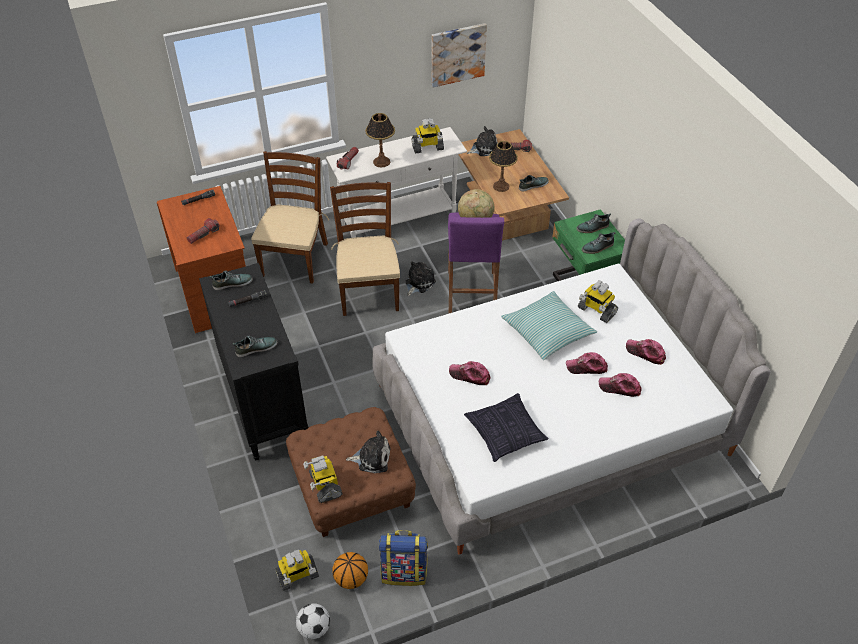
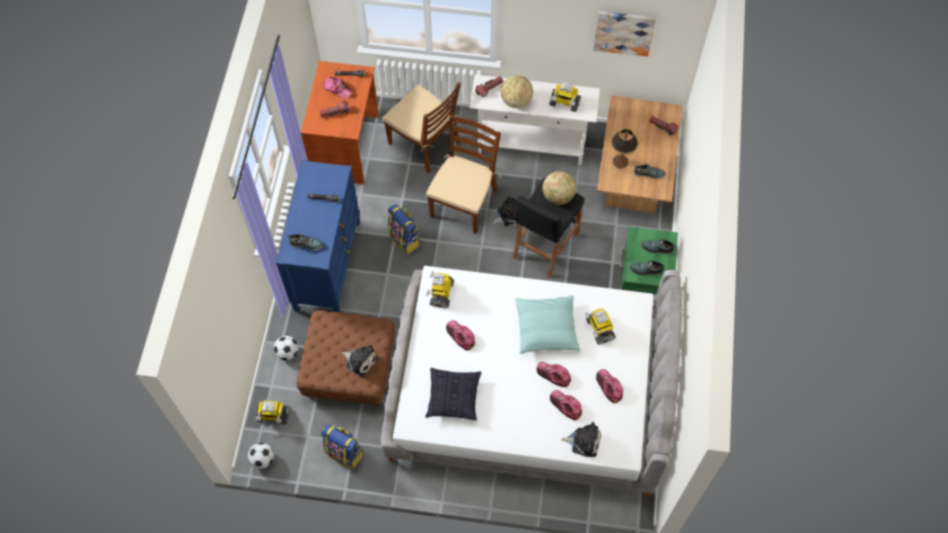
camera: 30 degrees right, 15 degrees up
black dresser [199,263,309,461] -> blue dresser [276,160,360,312]
shoe [210,271,253,290] -> none
brown chair [251,151,329,284] -> brown chair turned 90 degrees clockwise [383,82,461,173]
toy robot [303,456,343,503] -> toy robot moved to [426,271,454,308]
basketball [332,552,368,589] -> none
table lamp [365,113,395,168] -> globe [501,75,533,108]
purple stool [448,212,504,313] -> black stool [512,177,584,278]
plush toy [467,126,498,156] -> plush toy moved to [562,422,601,457]
none -> football [274,336,299,360]
none -> cap [323,77,353,99]
none -> backpack [388,204,421,255]

